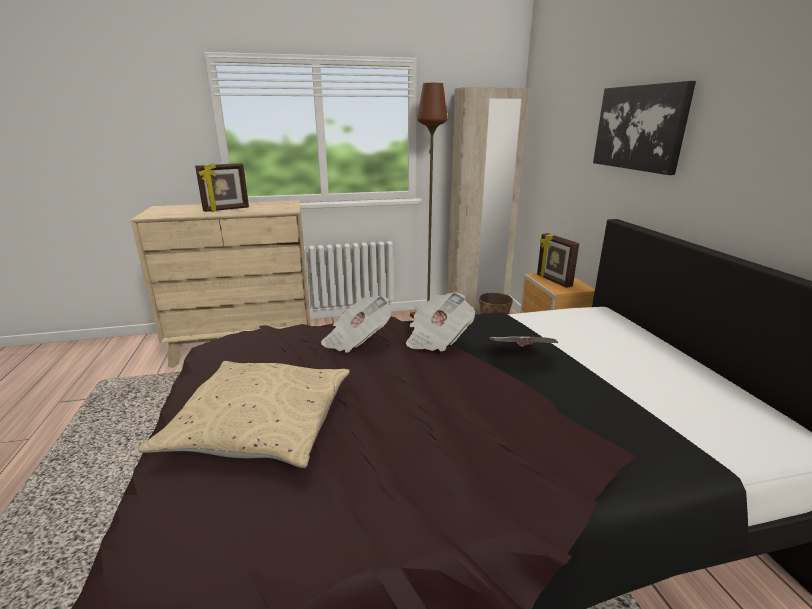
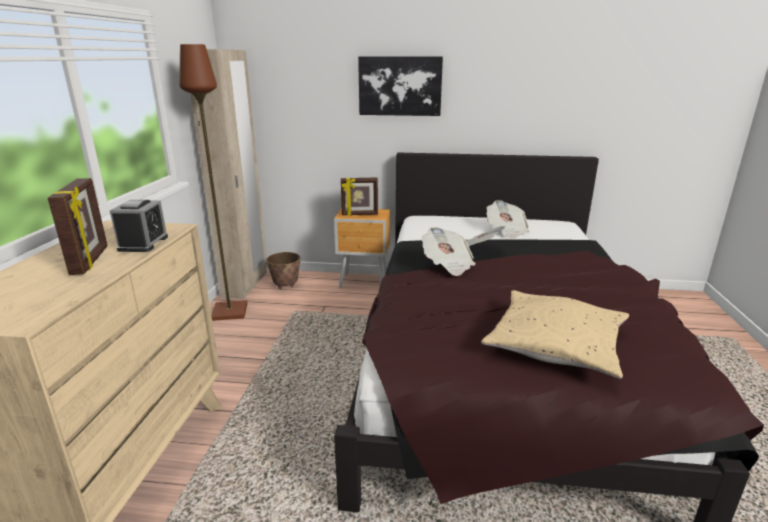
camera: 70 degrees left, 0 degrees up
newspaper [321,296,391,353] -> newspaper moved to [486,200,529,239]
none -> alarm clock [110,200,168,252]

